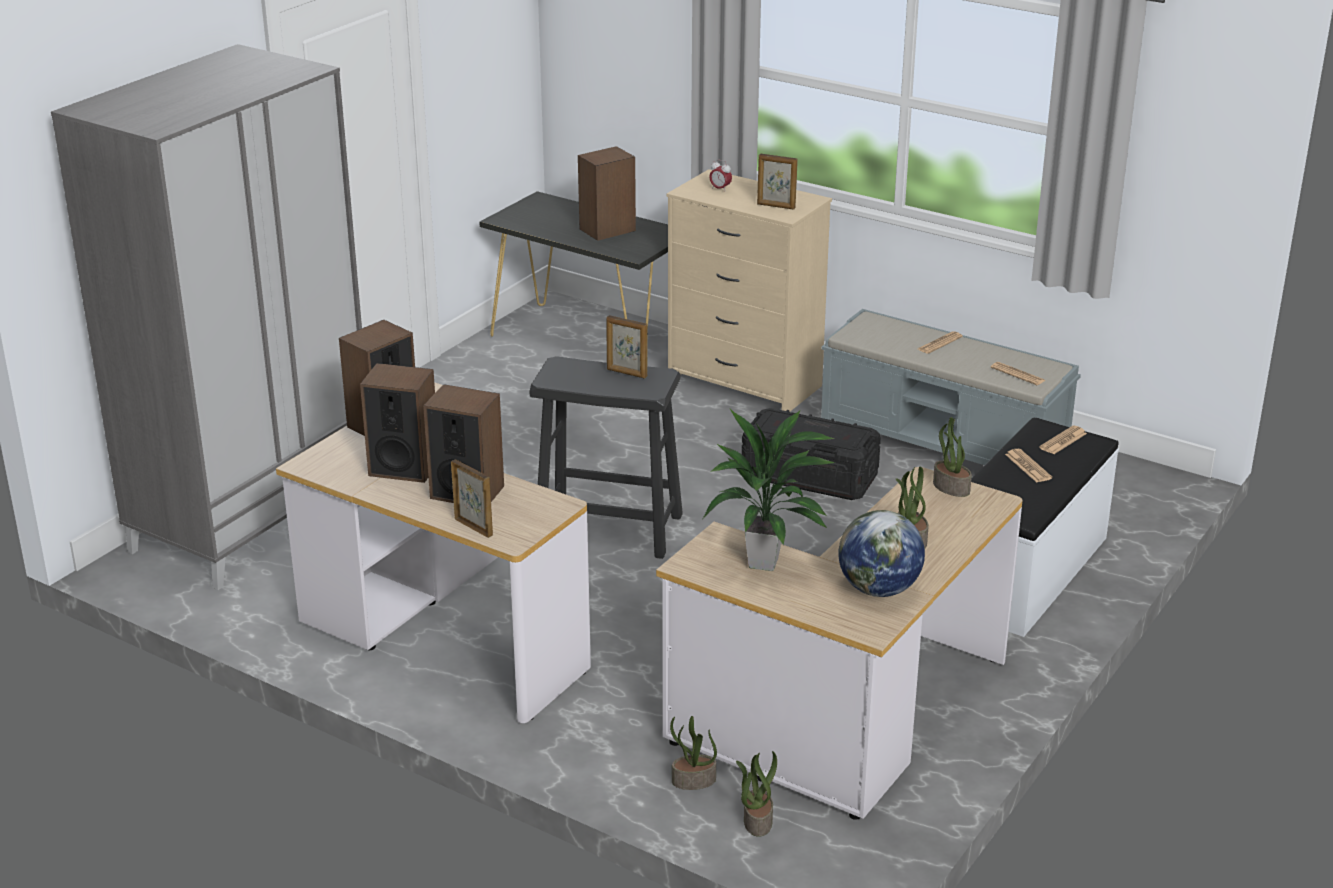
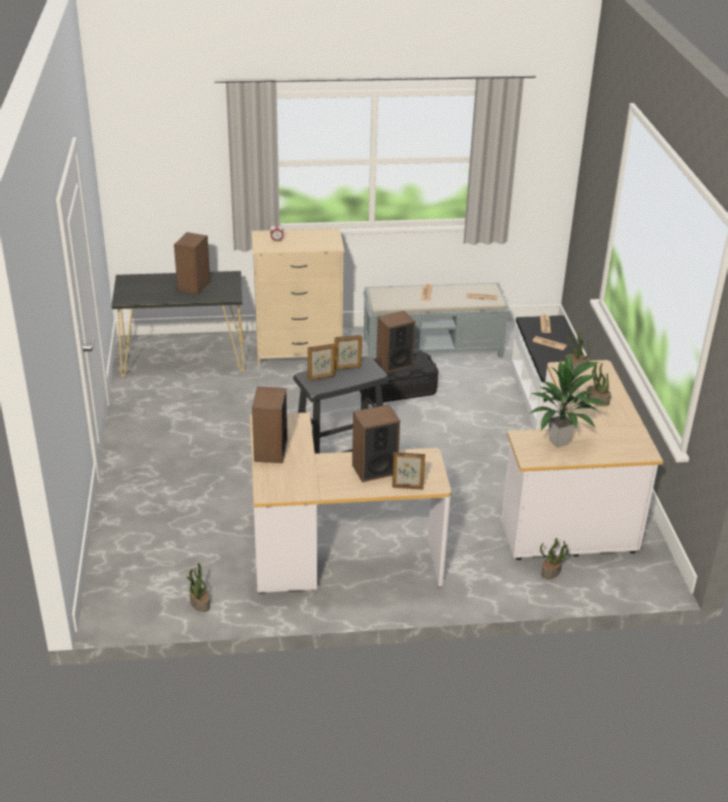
camera: 40 degrees left, 5 degrees up
grey wardrobe [51,44,362,590] -> none
speaker [360,363,435,483] -> speaker moved to [376,311,415,373]
potted plant [736,751,777,837] -> potted plant moved to [186,563,210,612]
picture frame [757,154,798,210] -> picture frame moved to [308,344,335,380]
globe [838,510,925,597] -> none

